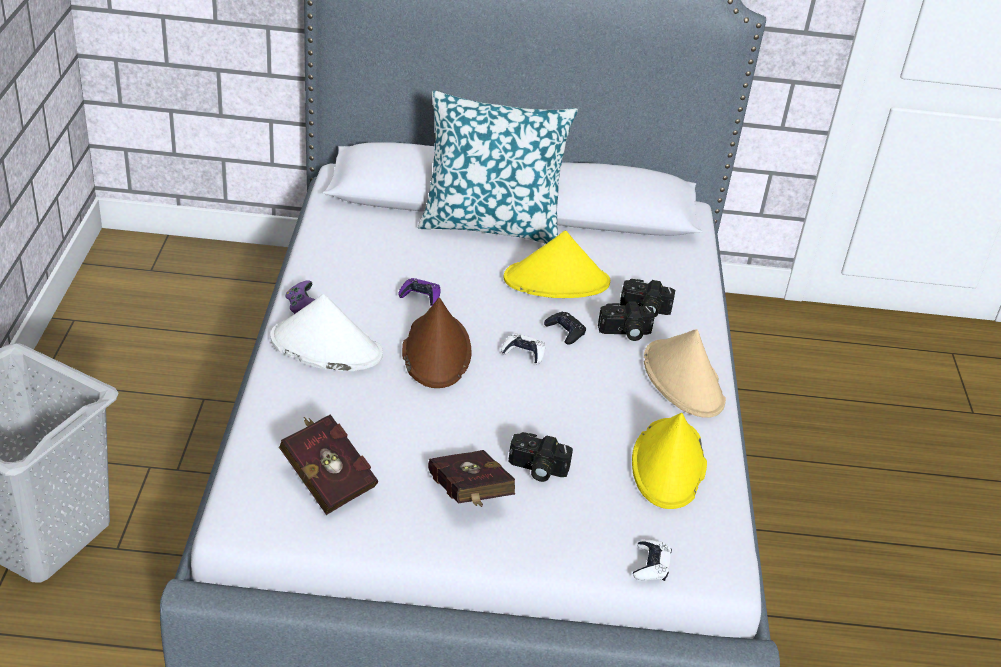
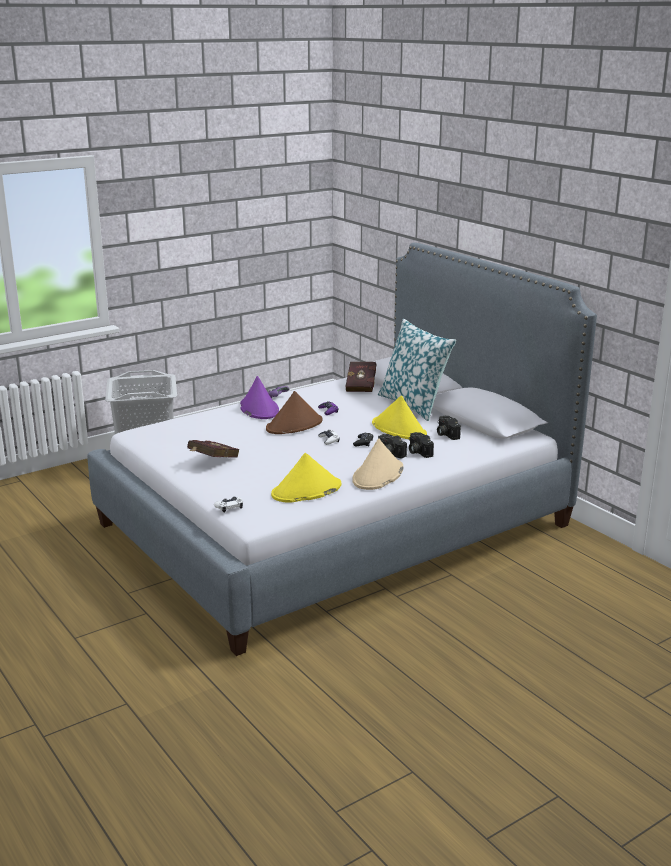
camera: 55 degrees right, 15 degrees down
white hat [270,294,383,371] -> purple hat [240,376,279,419]
red book [279,414,378,515] -> red book moved to [345,362,377,392]
camera [508,432,573,482] -> camera moved to [437,416,461,440]

